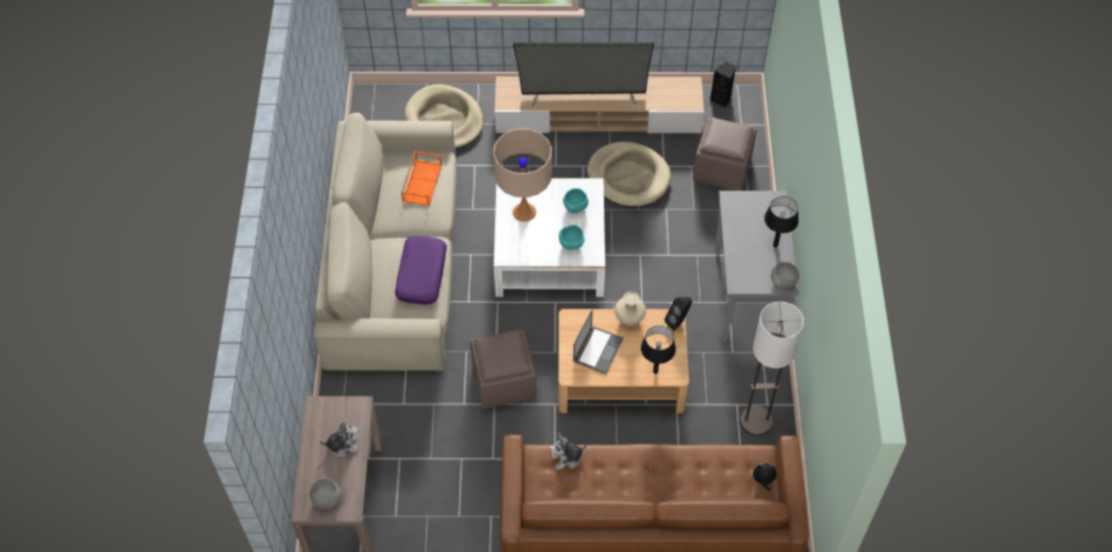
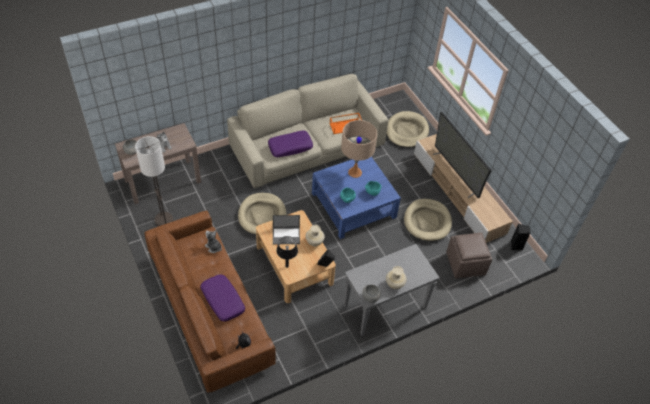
camera: 60 degrees right, 5 degrees down
brown ottoman [470,329,537,409] -> beige dog bed [238,193,286,235]
white coffee table [494,178,605,297] -> blue coffee table [312,157,401,239]
floor lamp [740,301,804,436] -> floor lamp moved to [135,136,173,226]
black table lamp [764,196,799,247] -> beige vase [386,266,407,289]
none -> purple pillow [200,275,245,322]

